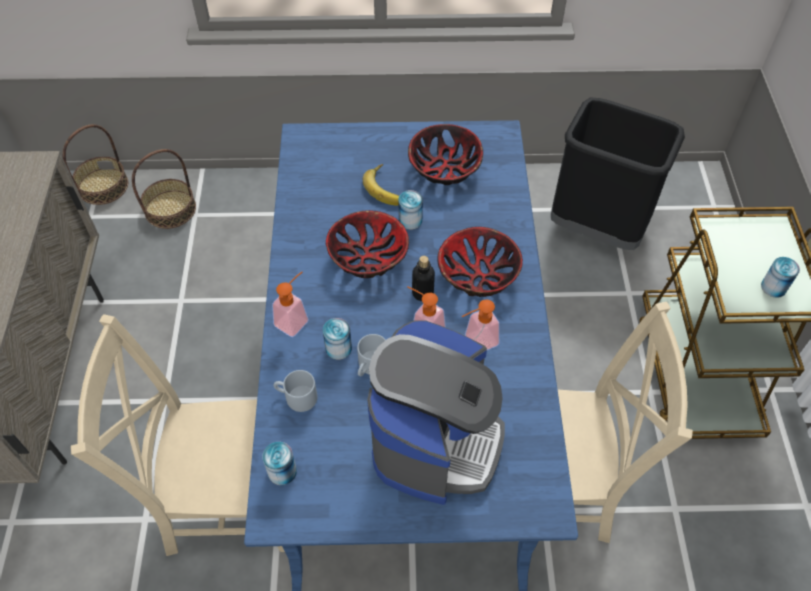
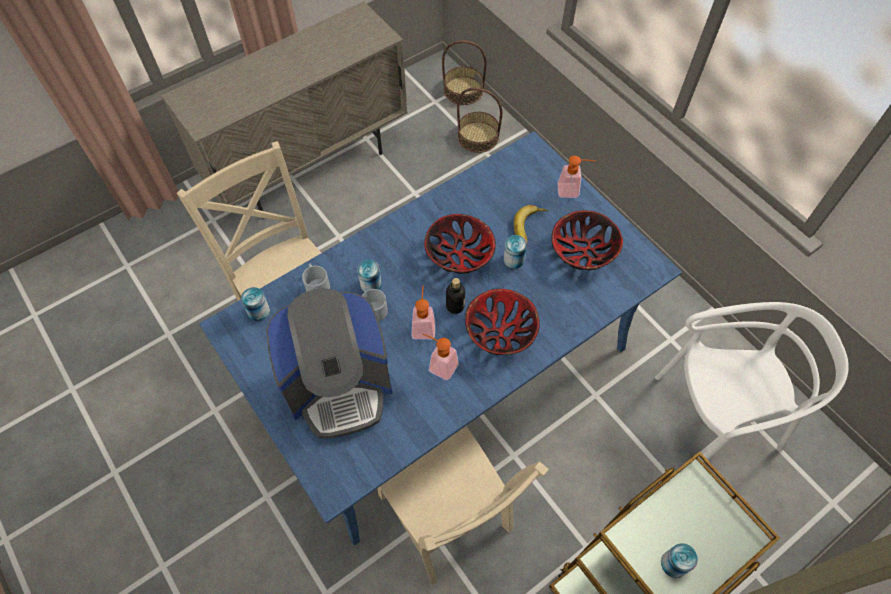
camera: 55 degrees right, 5 degrees up
soap dispenser [272,272,309,337] -> soap dispenser moved to [557,156,596,198]
black trash can [551,98,685,250] -> white chair [655,302,849,463]

